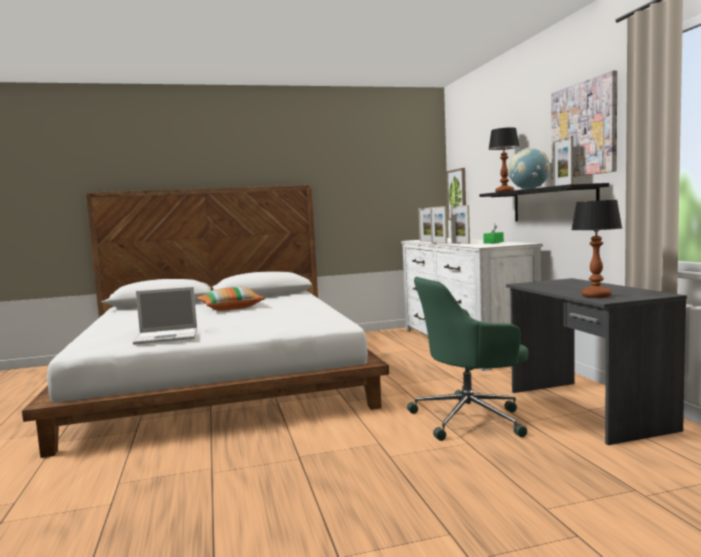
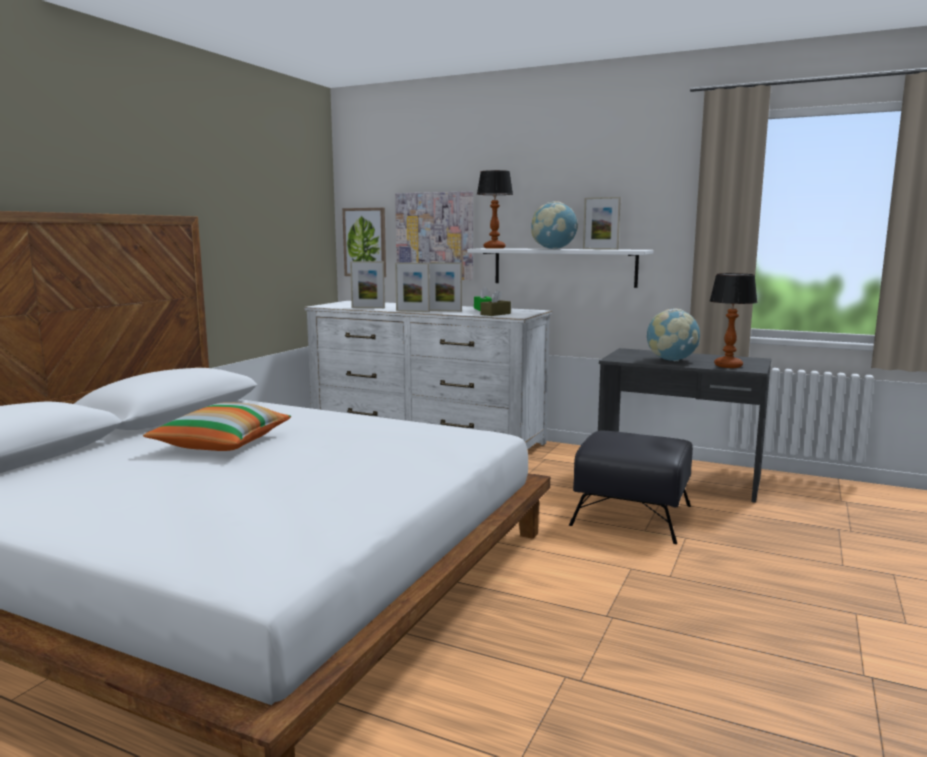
camera: 50 degrees left, 5 degrees up
laptop [133,287,197,345] -> none
green office chair [407,277,528,441] -> black ottoman [569,430,693,544]
black shelf [479,183,609,221] -> white shelf [467,248,654,288]
picture [551,70,617,179] -> picture moved to [395,191,473,280]
none -> brown tissue box [480,290,511,316]
none -> globe [647,308,700,361]

